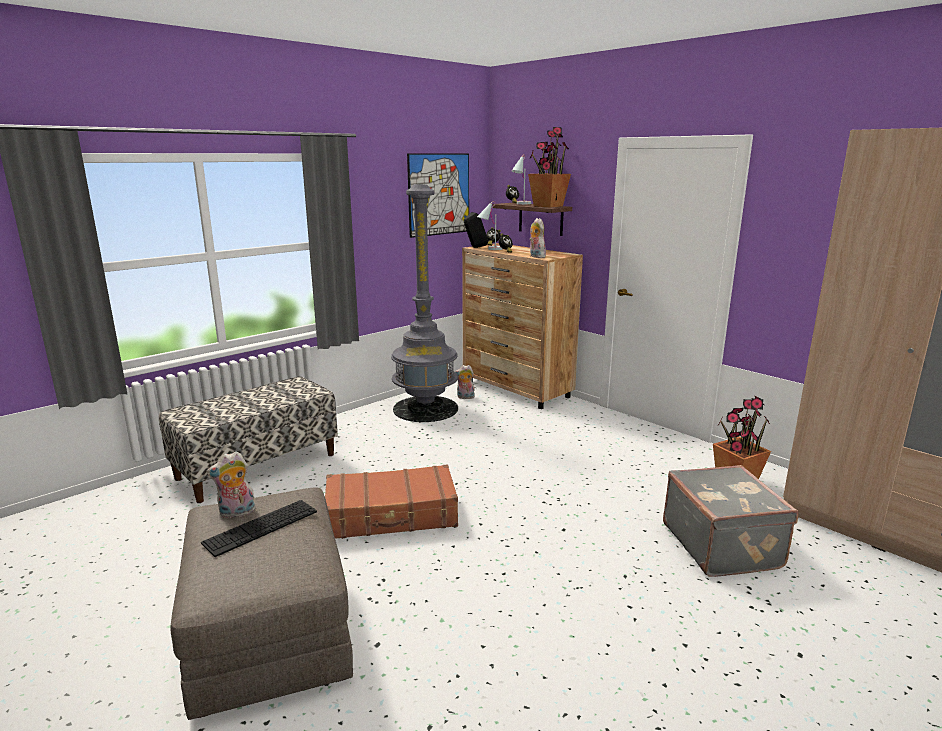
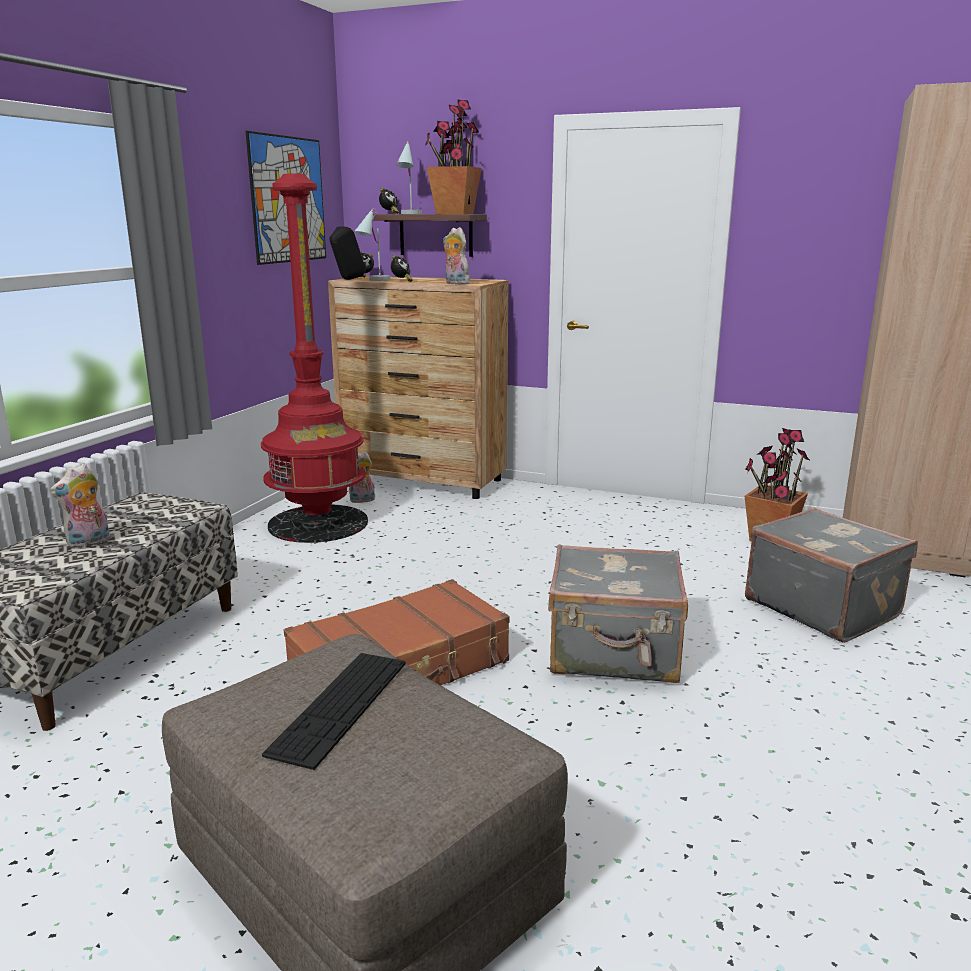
camera: 25 degrees left, 0 degrees up
plush toy [206,451,256,518] -> plush toy moved to [50,463,110,549]
grey floor lamp [391,184,458,422] -> red floor lamp [261,174,368,543]
none -> grey suitcase [548,544,688,683]

